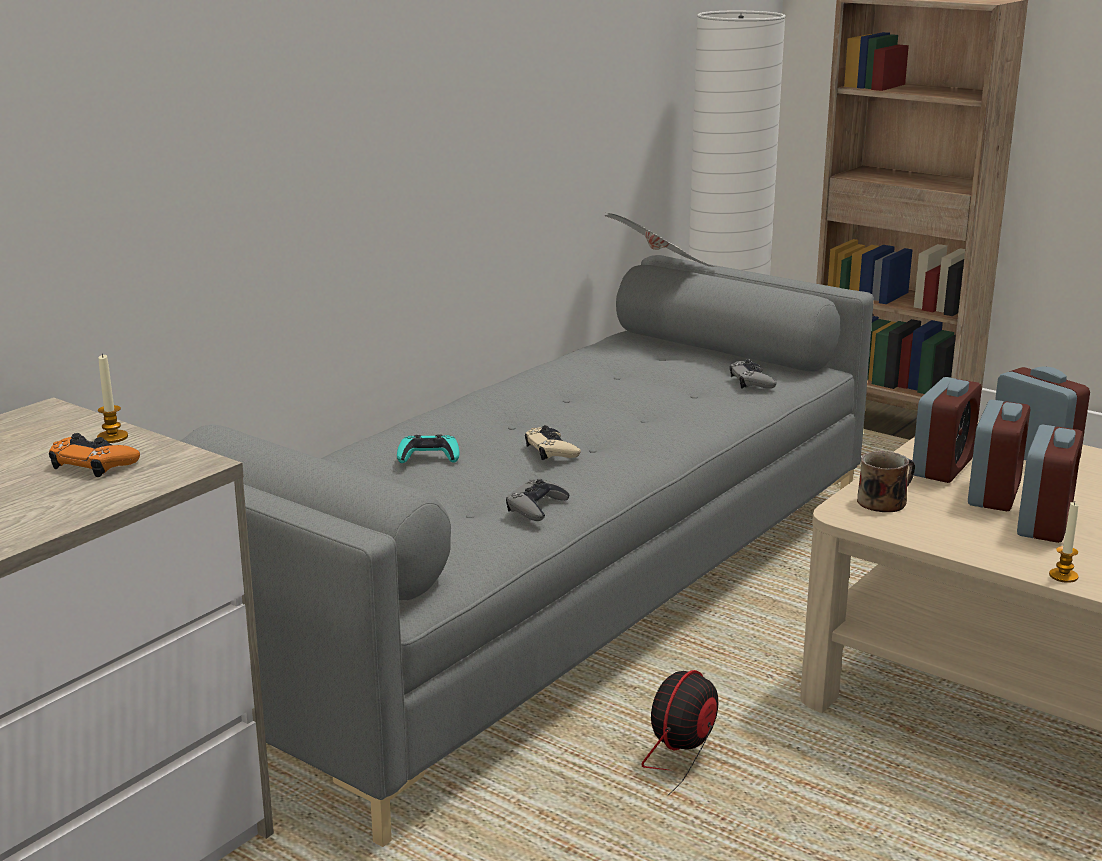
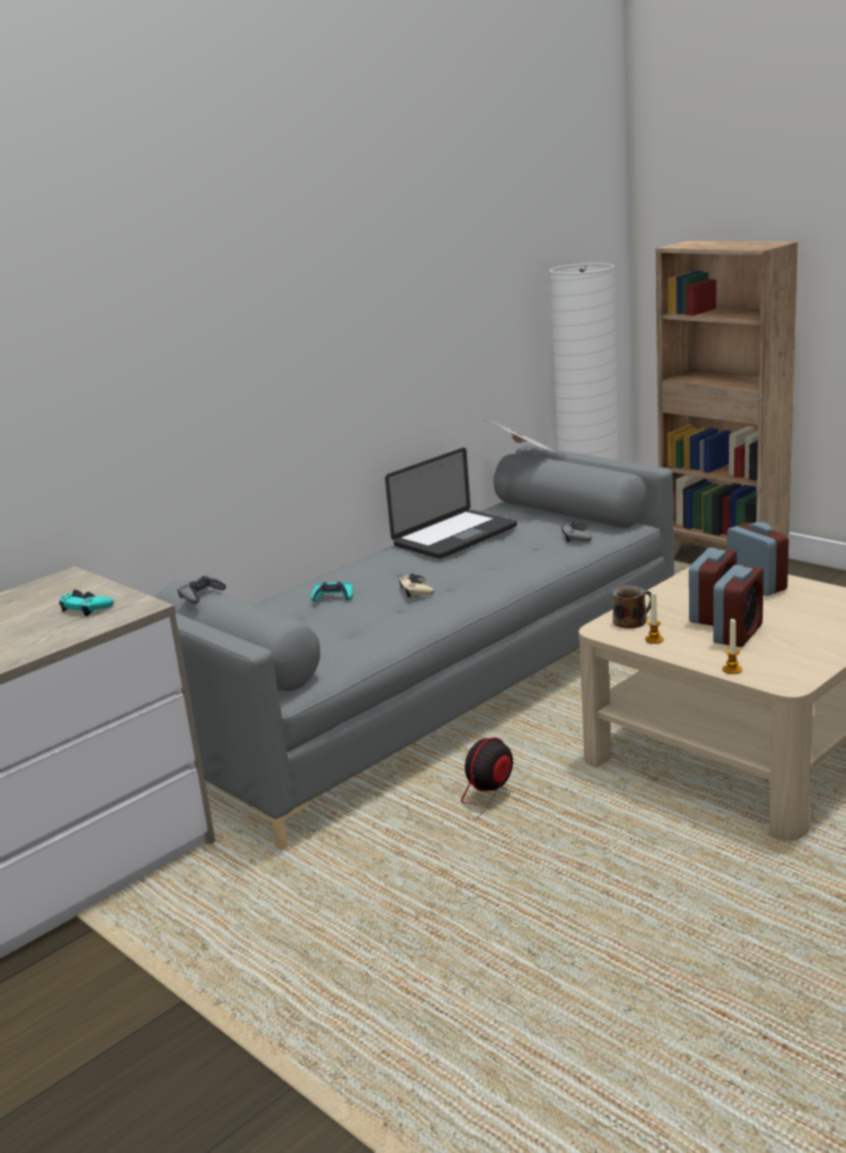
camera: 10 degrees right, 0 degrees up
orange game controller [49,433,140,477] -> turquoise game controller [59,589,114,616]
candle [97,353,128,443] -> candle moved to [645,591,663,644]
grey game controller [506,479,570,521] -> grey game controller moved to [178,576,226,604]
alarm clock [912,377,982,483] -> none
none -> laptop [385,448,517,559]

